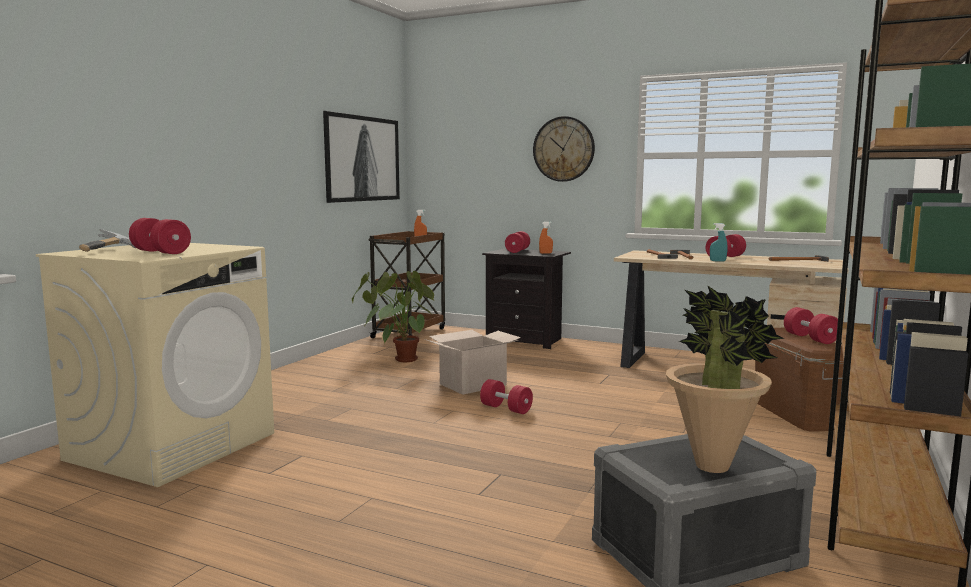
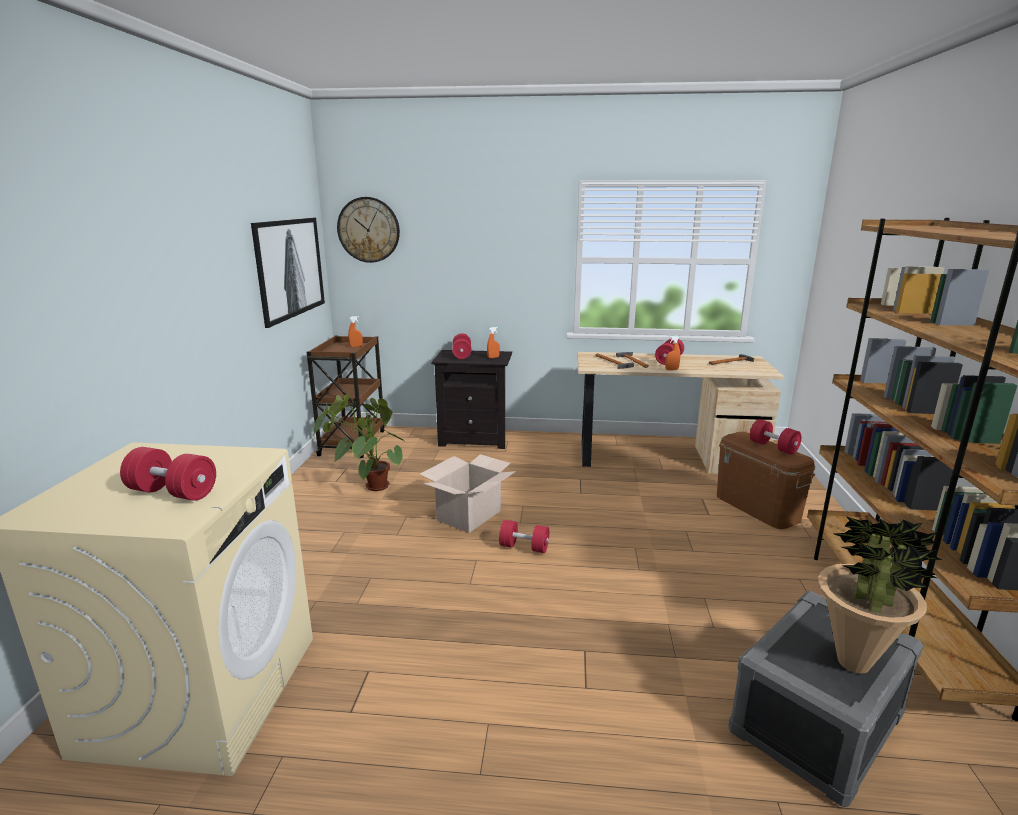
camera: 20 degrees left, 10 degrees up
hammer [79,229,136,252] -> none
wall clock [533,116,595,182] -> wall clock moved to [337,197,400,263]
turquoise spray bottle [710,223,728,262] -> orange spray bottle [665,336,680,370]

